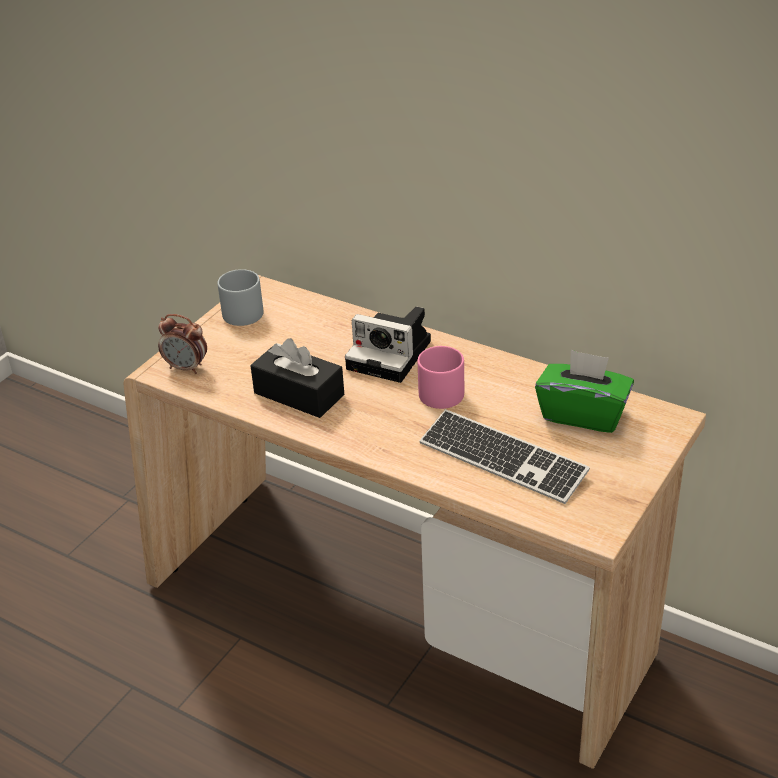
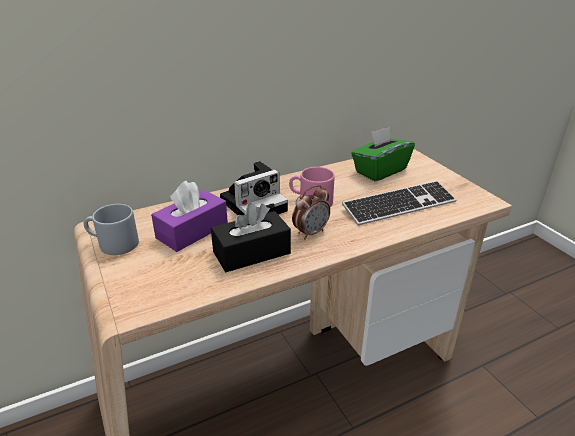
camera: 60 degrees left, 5 degrees down
alarm clock [158,314,207,374] -> alarm clock moved to [292,185,330,239]
none -> purple tissue box [151,181,228,252]

